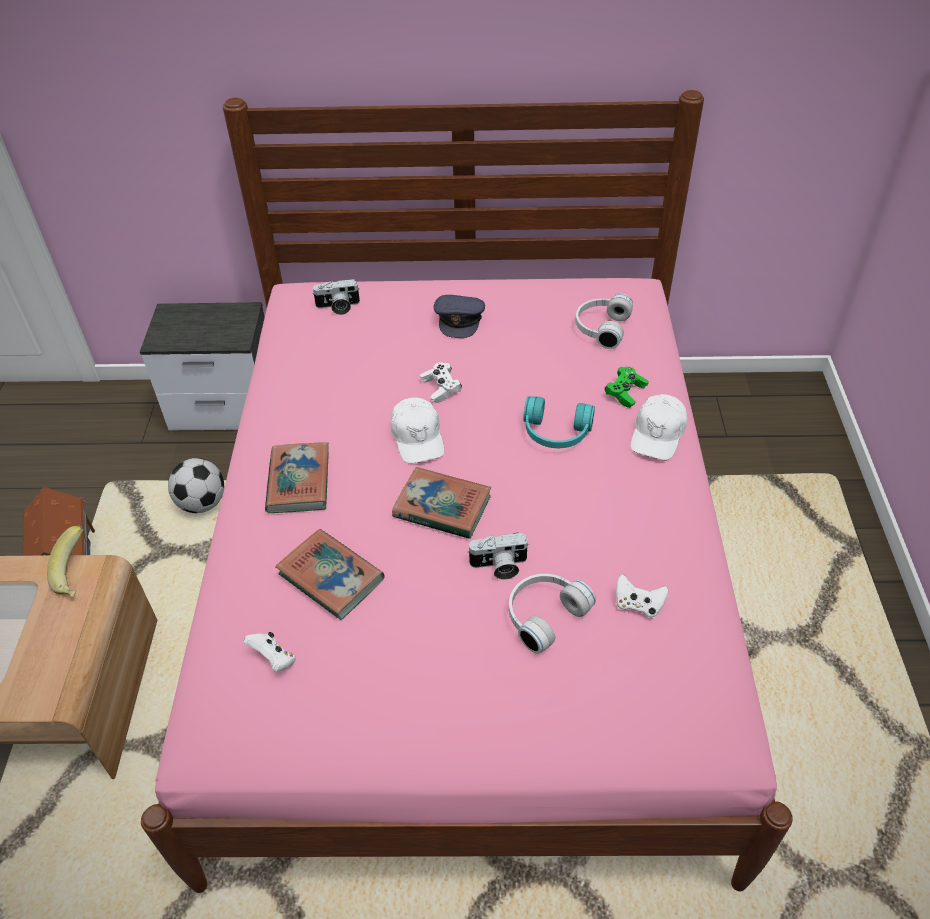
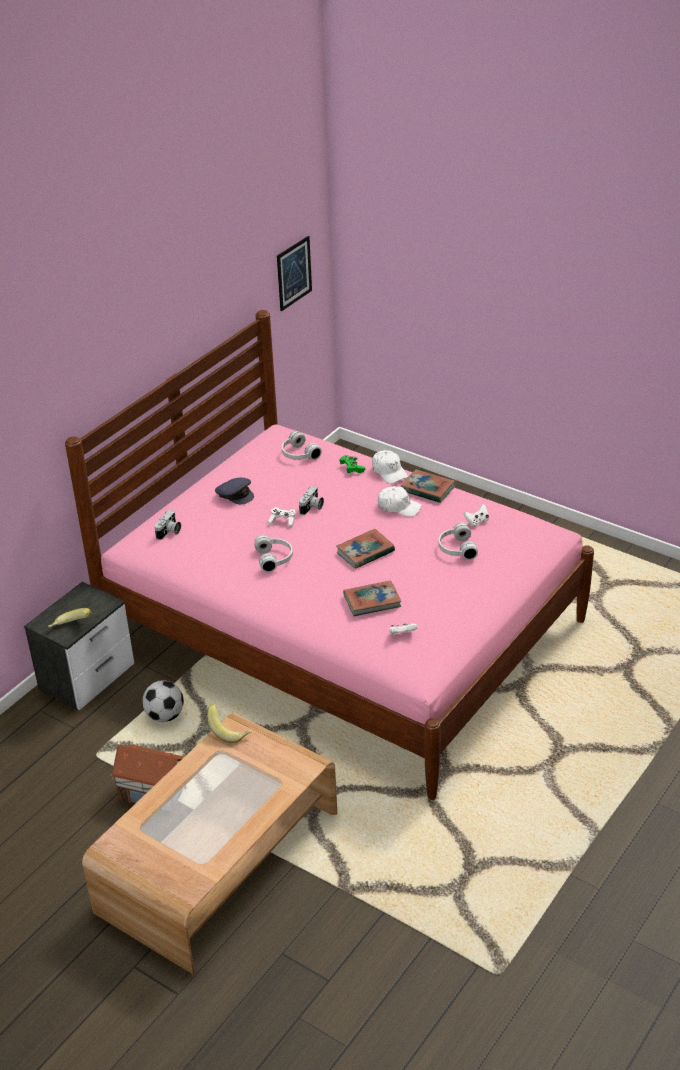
camera: 55 degrees left, 10 degrees down
book [265,442,329,513] -> book moved to [401,469,455,503]
white cap [391,397,444,464] -> white cap moved to [378,486,422,517]
camera [467,532,530,580] -> camera moved to [299,486,324,515]
turquoise headphones [523,396,595,448] -> none
none -> banana [48,608,92,627]
none -> white headphones [254,535,293,572]
none -> picture [277,236,312,311]

